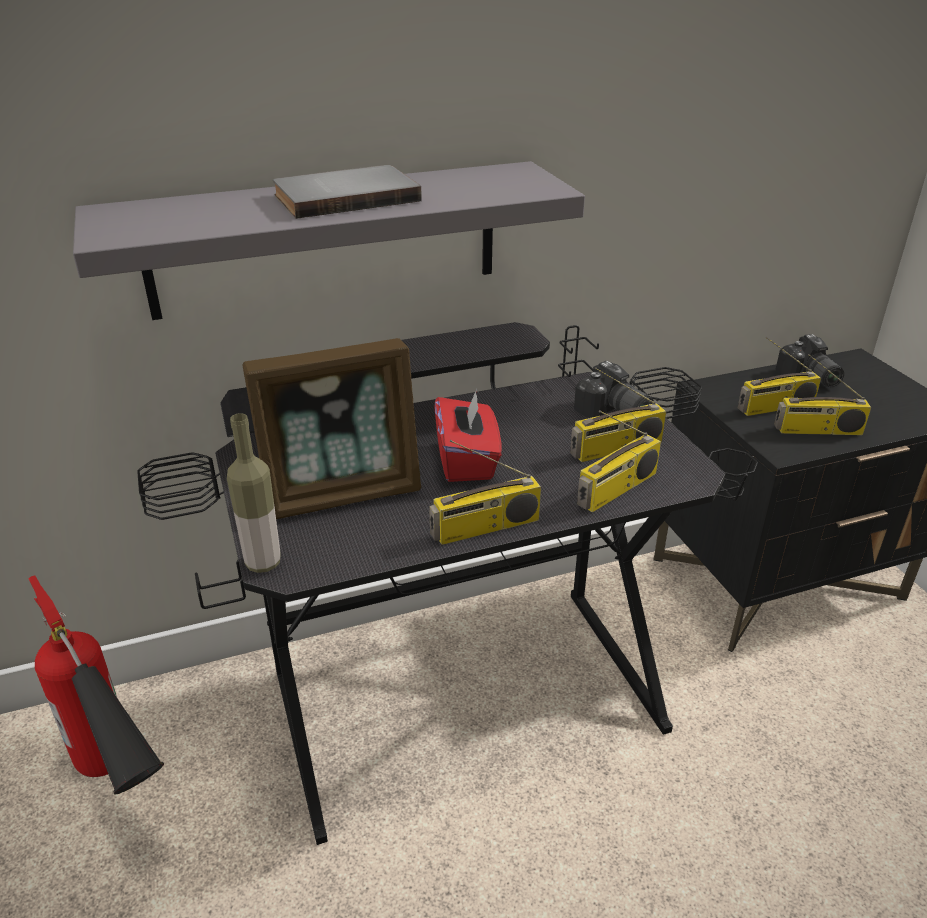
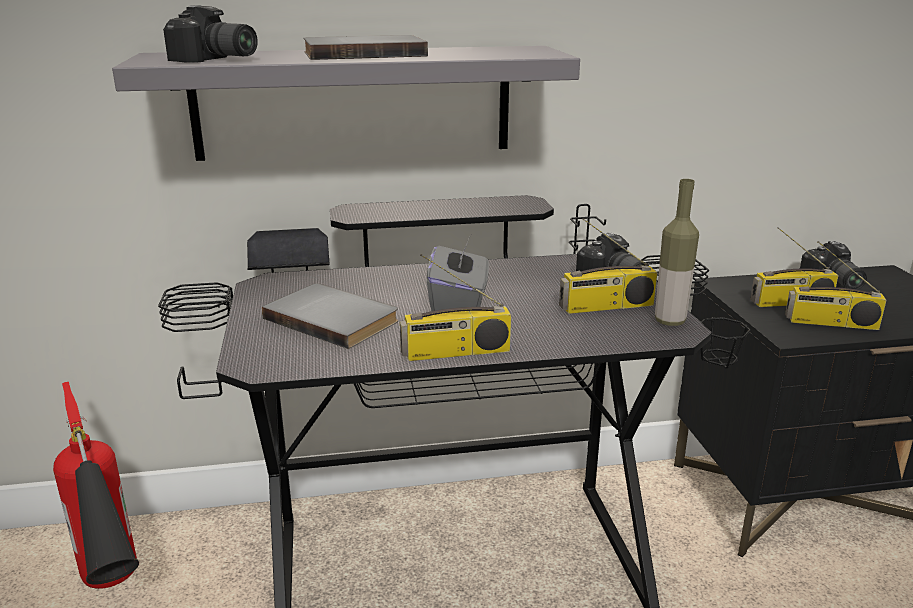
camera: 10 degrees right, 10 degrees down
bottle [227,413,281,573] -> bottle moved to [655,179,699,326]
picture frame [242,338,421,519] -> grey book [262,283,398,349]
red tissue box [434,389,501,482] -> grey tissue box [427,235,489,311]
radio [577,410,661,512] -> none
none -> camera [163,5,258,63]

